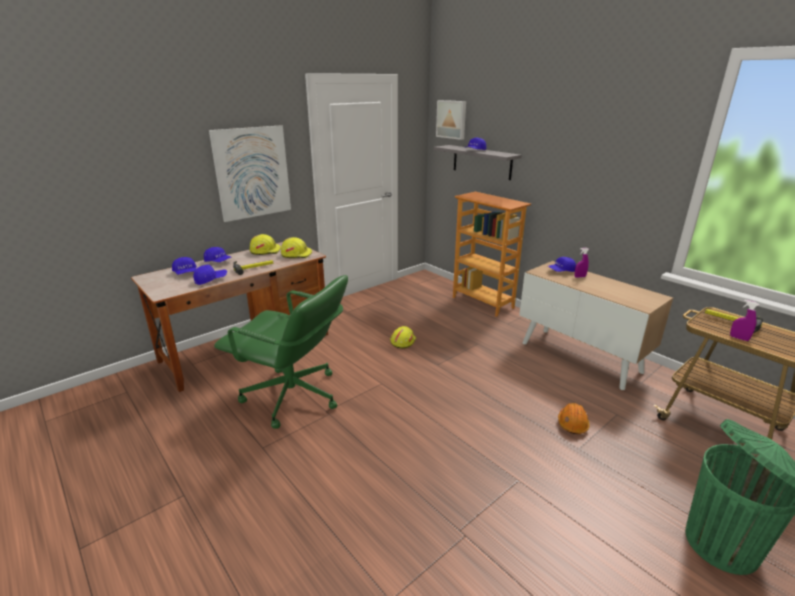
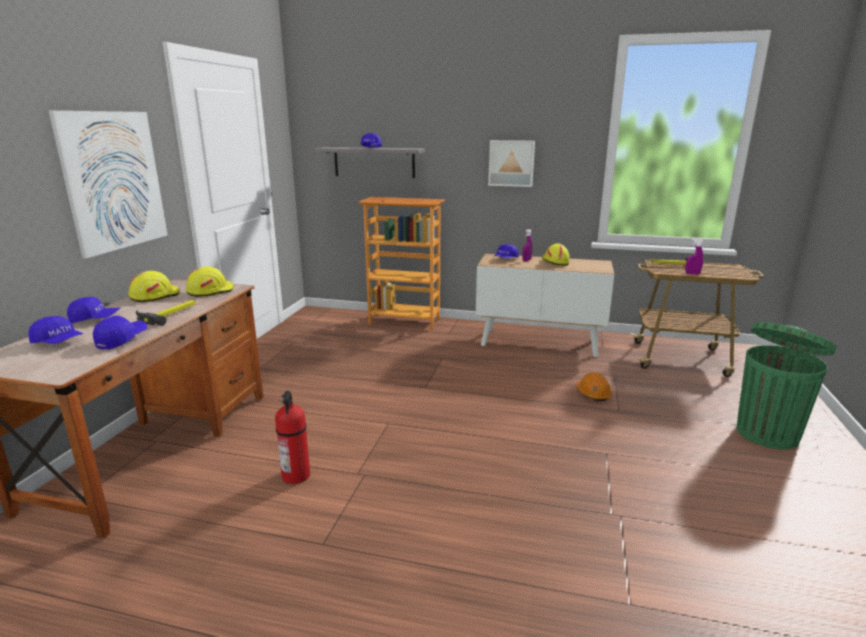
camera: 35 degrees left, 5 degrees down
green office chair [214,275,348,429] -> fire extinguisher [275,391,310,484]
yellow hard hat [390,326,416,349] -> yellow hard hat moved to [541,243,570,266]
picture [436,100,466,140] -> picture moved to [488,140,535,187]

